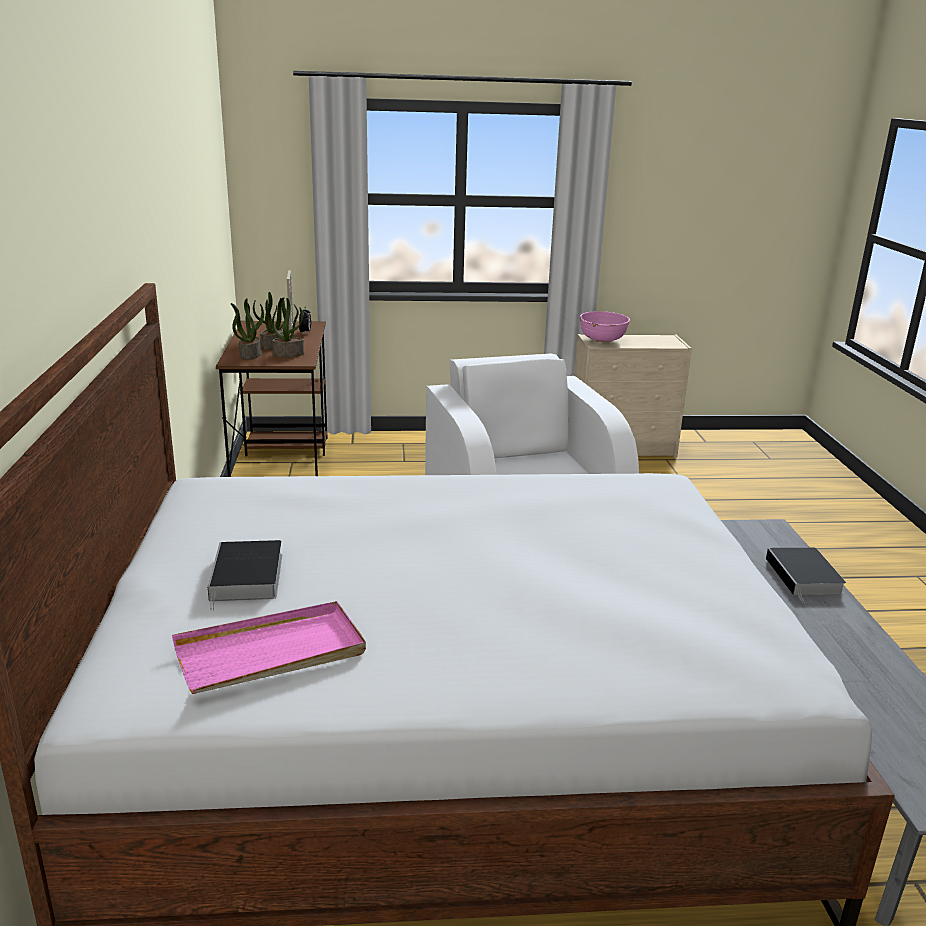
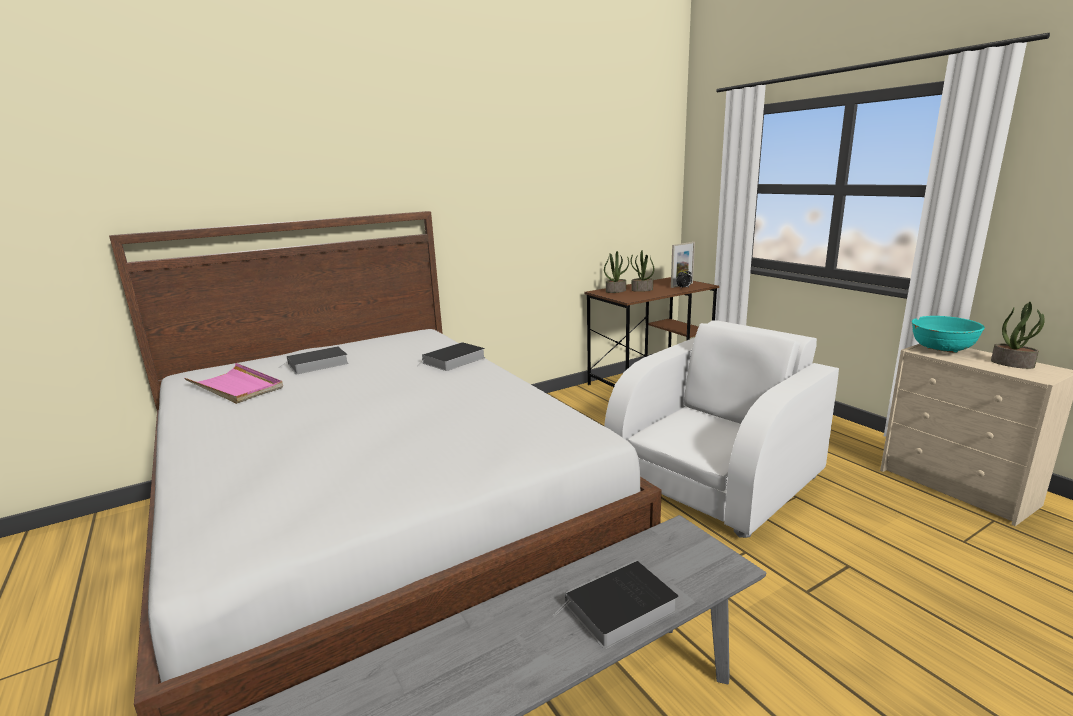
camera: 65 degrees right, 5 degrees down
potted plant [272,298,304,357] -> potted plant moved to [991,302,1045,369]
pink bowl [580,311,630,342] -> turquoise bowl [911,316,985,353]
none -> book [417,342,486,371]

